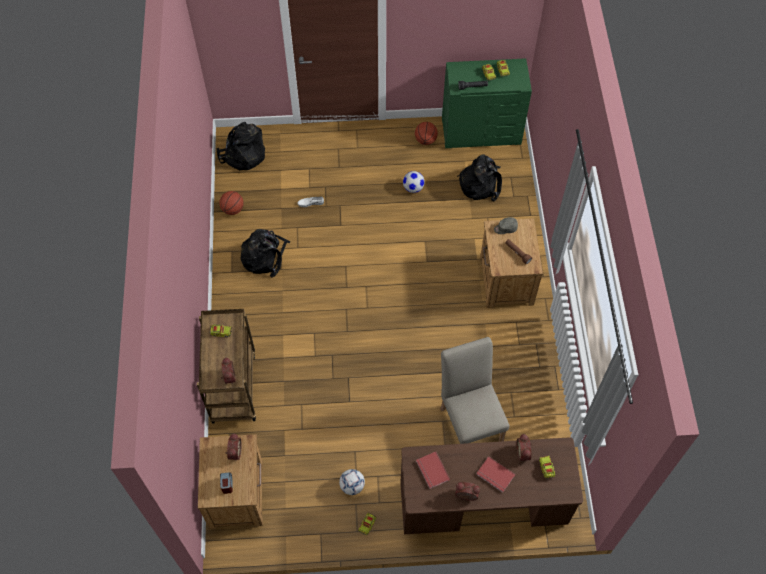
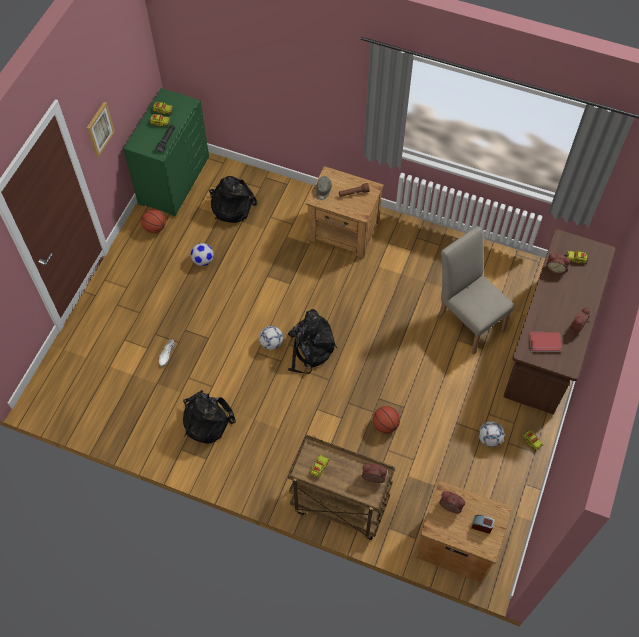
camera: 65 degrees left, 0 degrees up
black backpack [217,122,265,170] -> black backpack moved to [288,309,338,374]
basketball [219,191,244,215] -> basketball moved to [373,406,400,433]
beige chair [440,337,510,444] -> beige chair turned 45 degrees clockwise [437,226,515,355]
red book [476,456,515,493] -> none
none -> picture [87,102,115,157]
none -> football [259,326,283,350]

